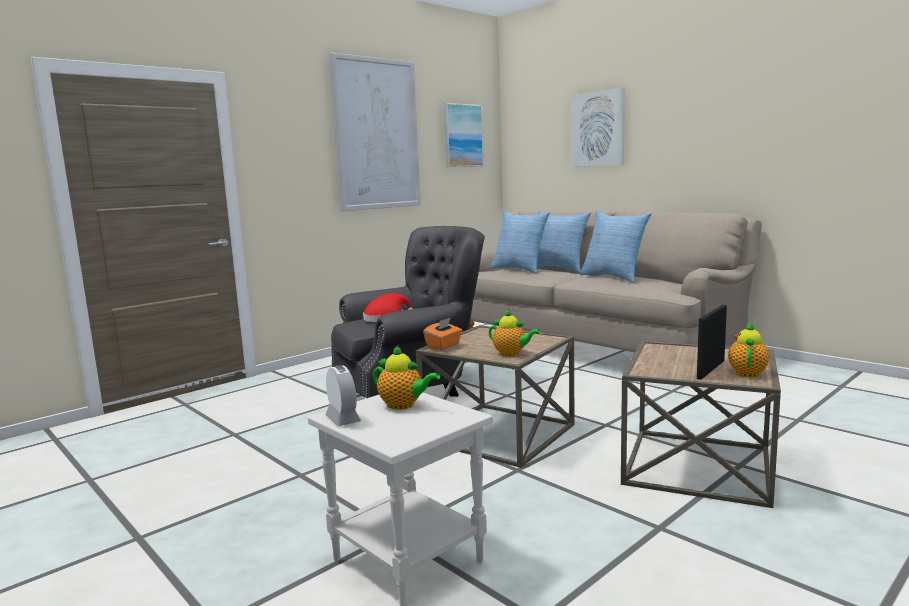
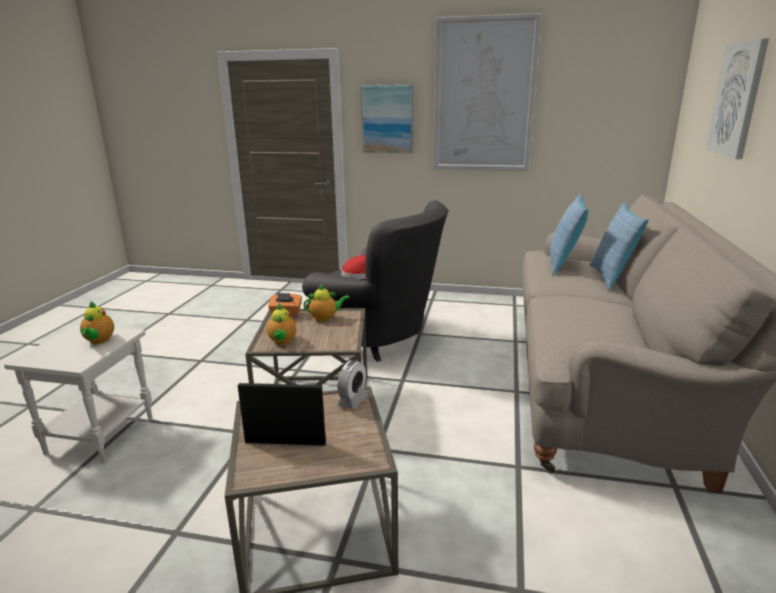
camera: 55 degrees right, 10 degrees up
alarm clock [325,365,361,426] -> alarm clock moved to [337,360,368,409]
picture [444,103,484,167] -> picture moved to [361,84,413,153]
pillow [580,211,652,283] -> none
teapot [728,321,770,377] -> teapot moved to [303,284,350,322]

